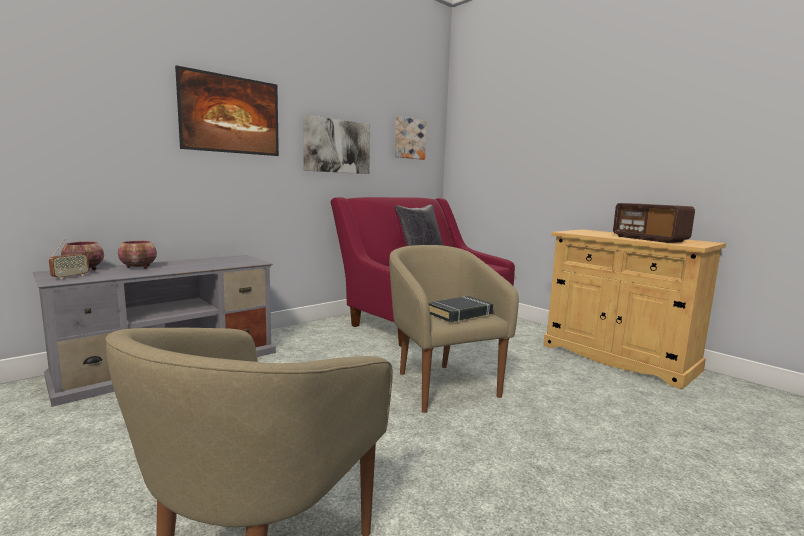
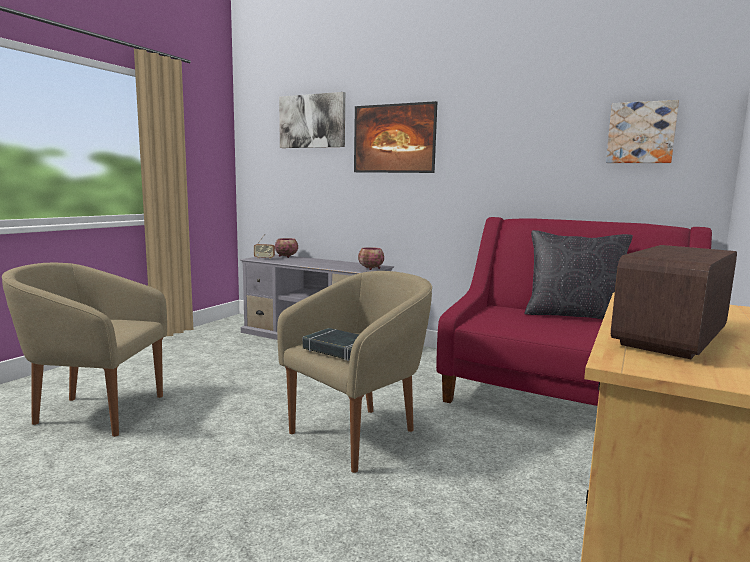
camera: 70 degrees right, 0 degrees up
bowl [118,241,157,269] -> bowl moved to [358,247,384,270]
picture [303,115,370,174] -> picture moved to [279,92,345,148]

